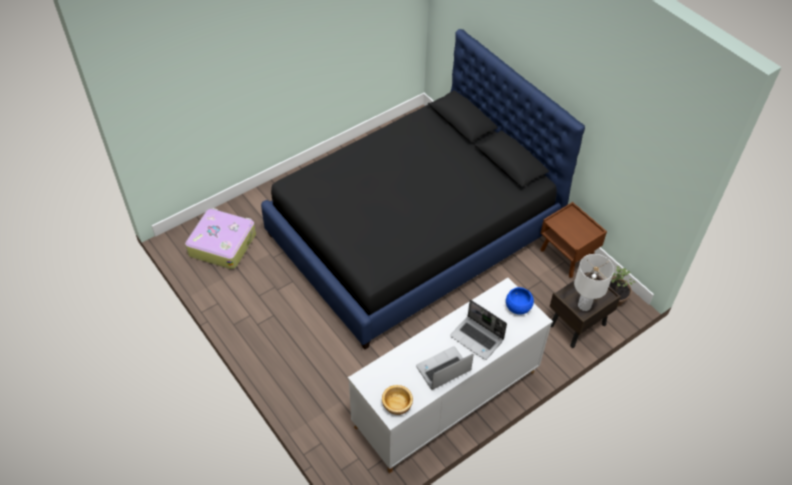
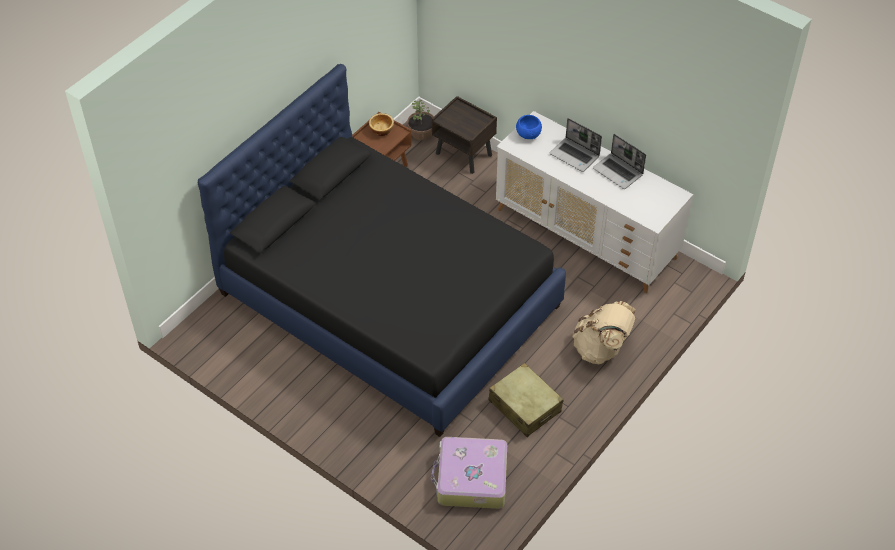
camera: 105 degrees left, 0 degrees up
bowl [382,385,413,415] -> bowl moved to [369,113,394,136]
laptop [450,300,507,360] -> laptop turned 105 degrees clockwise [550,118,602,172]
white table lamp [574,254,614,311] -> none
none -> beige suitcase [489,363,564,437]
none -> beige backpack [573,301,636,364]

